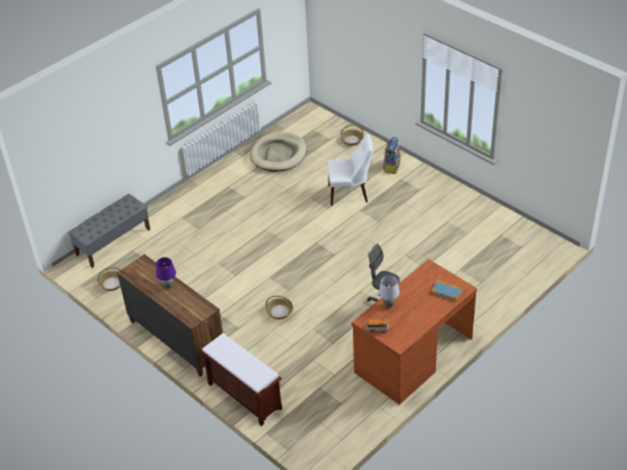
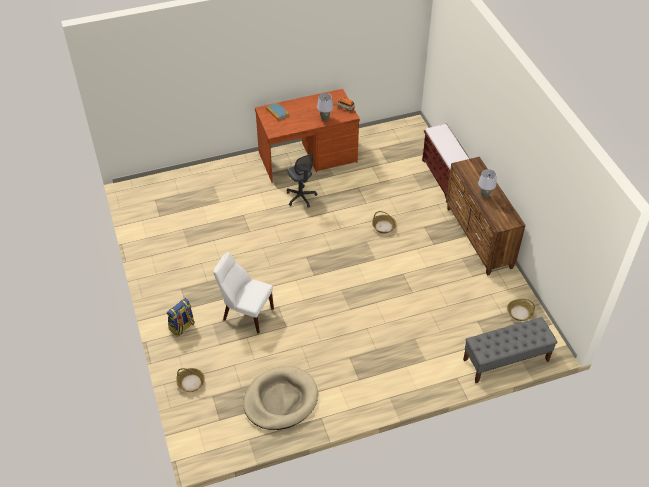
camera: 155 degrees left, 5 degrees up
purple table lamp [156,257,176,289] -> grey table lamp [478,169,496,198]

